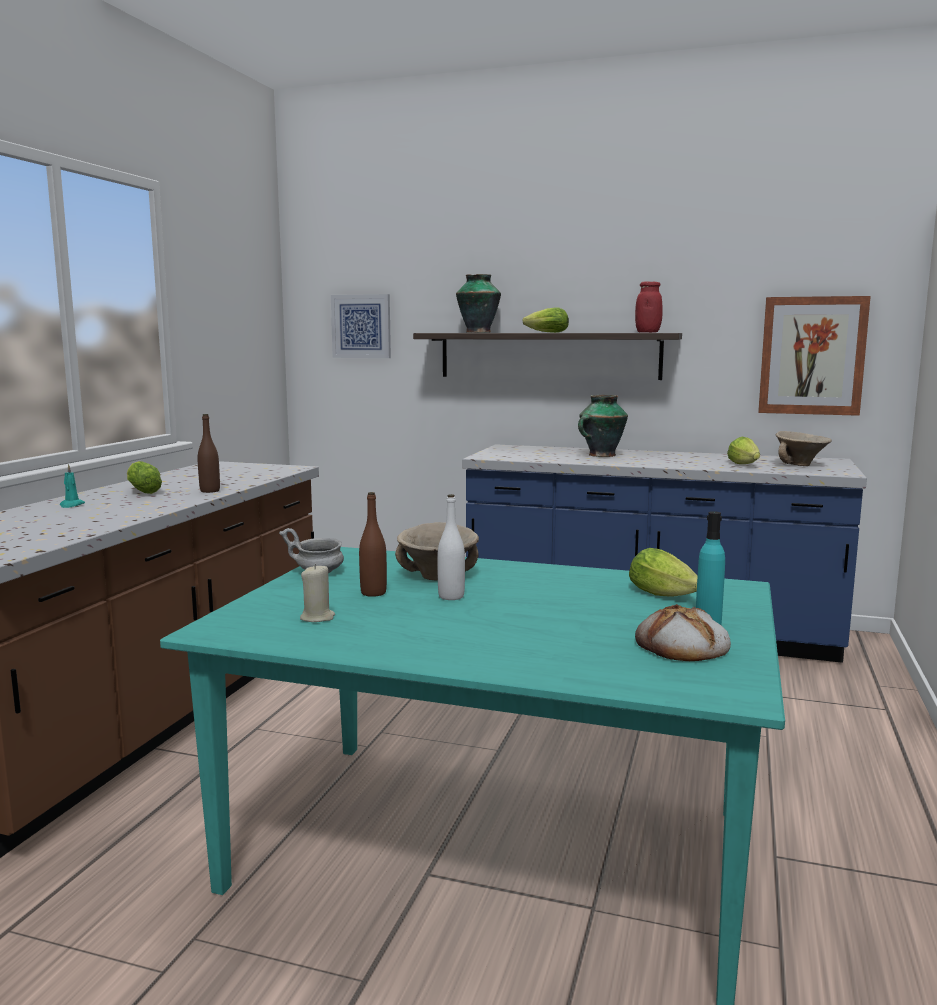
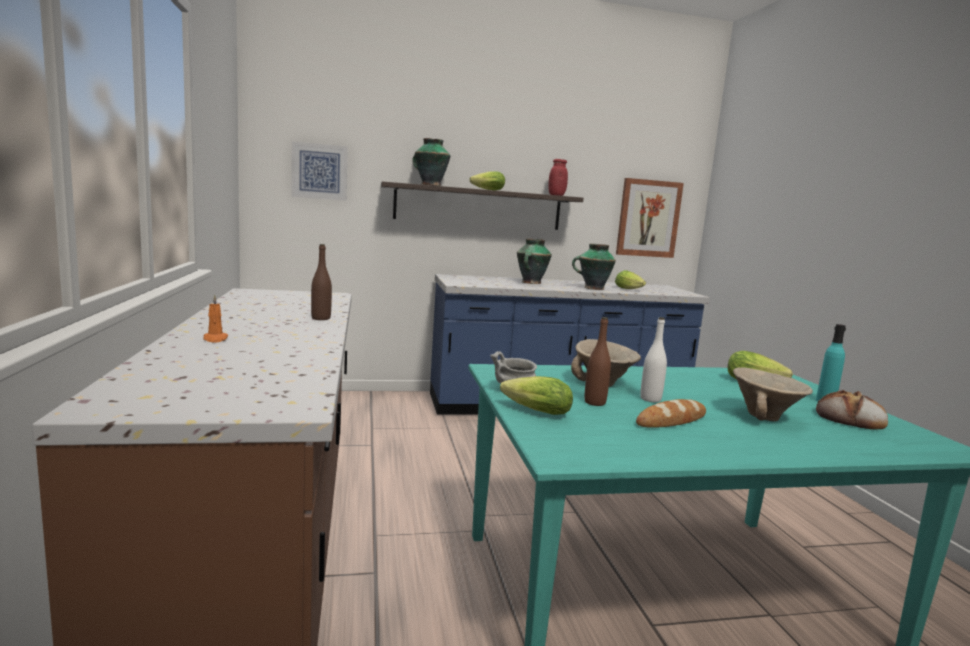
camera: 30 degrees left, 0 degrees up
turquoise candle [60,464,85,508] -> orange candle [203,294,228,342]
lettuce [127,461,162,494] -> lettuce moved to [500,376,573,415]
beige candle [300,564,335,622] -> none
beige bowl [775,431,832,466] -> beige bowl moved to [733,367,813,421]
none -> vase [572,244,616,290]
none -> bread [636,399,706,428]

